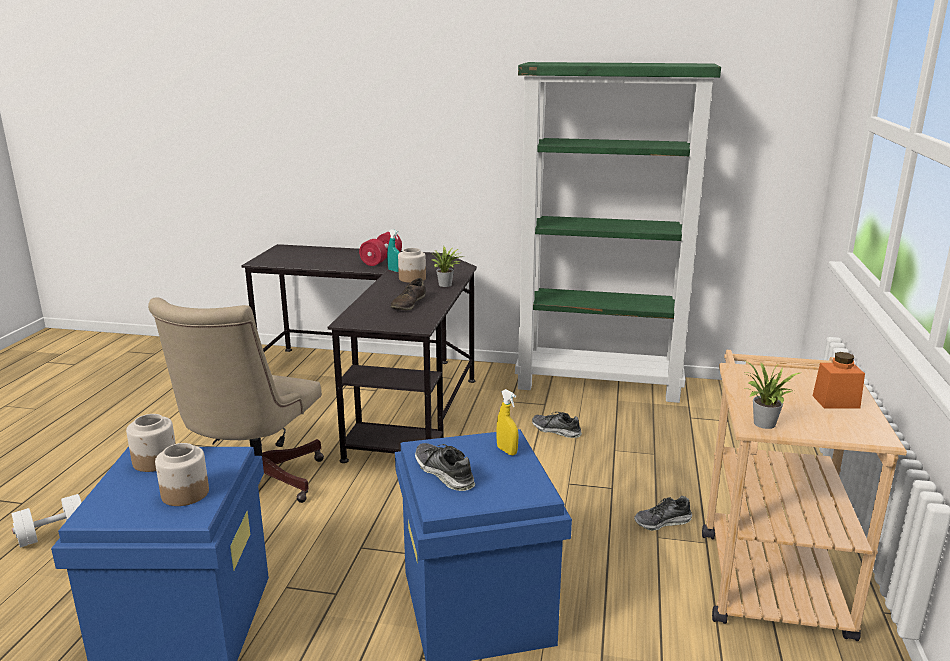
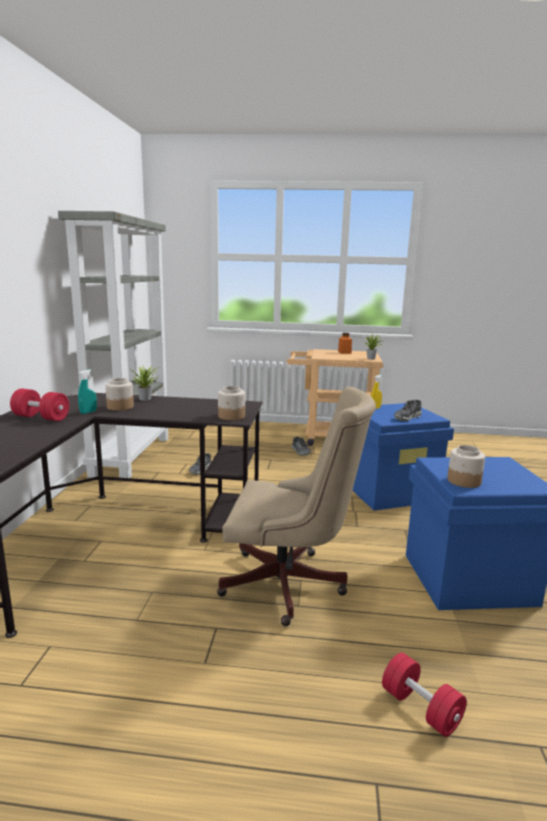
camera: 95 degrees left, 5 degrees down
white dumbbell [11,494,82,548] -> red dumbbell [382,653,467,737]
jar [155,443,209,506] -> jar moved to [218,386,245,420]
brown shoe [390,278,425,310] -> none
green bookcase [515,62,721,403] -> grey bookcase [58,211,168,478]

